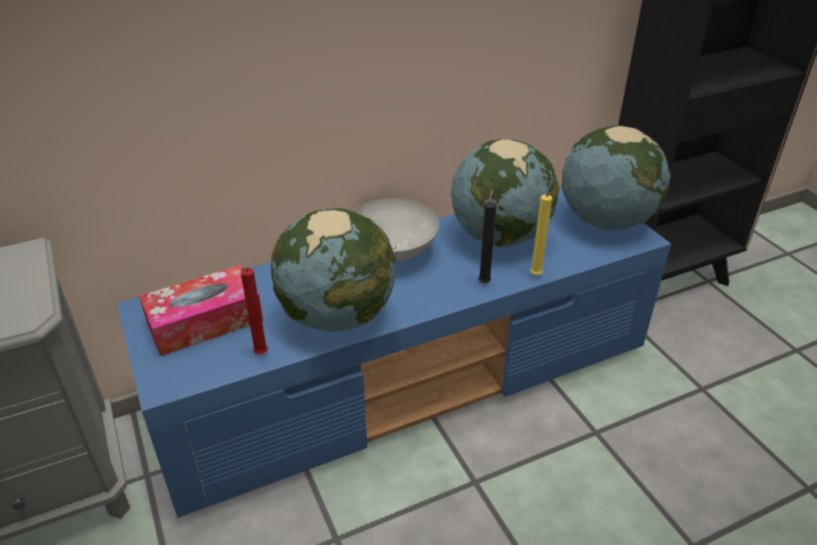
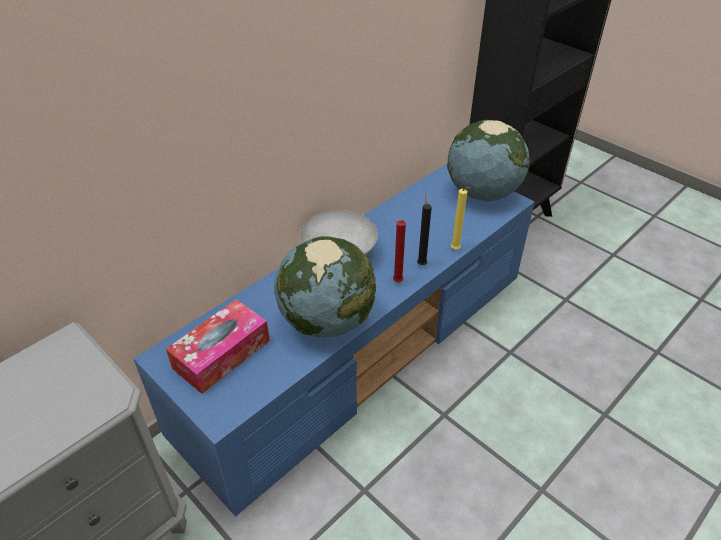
camera: 20 degrees left, 5 degrees up
red candle [241,268,268,354] -> red candle moved to [393,220,406,282]
globe [451,139,559,247] -> none

